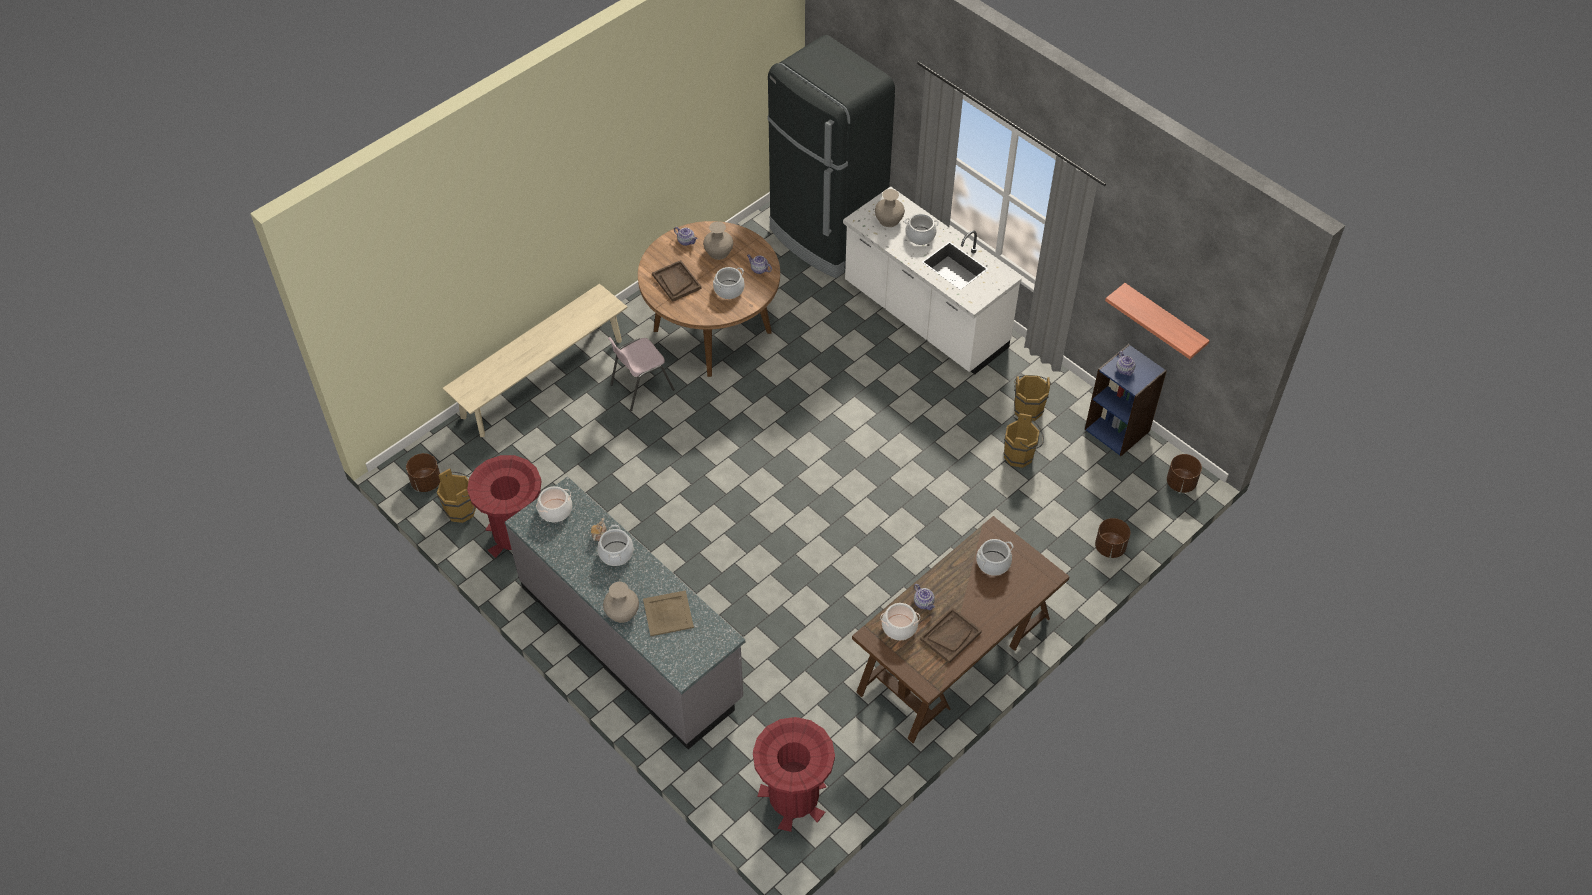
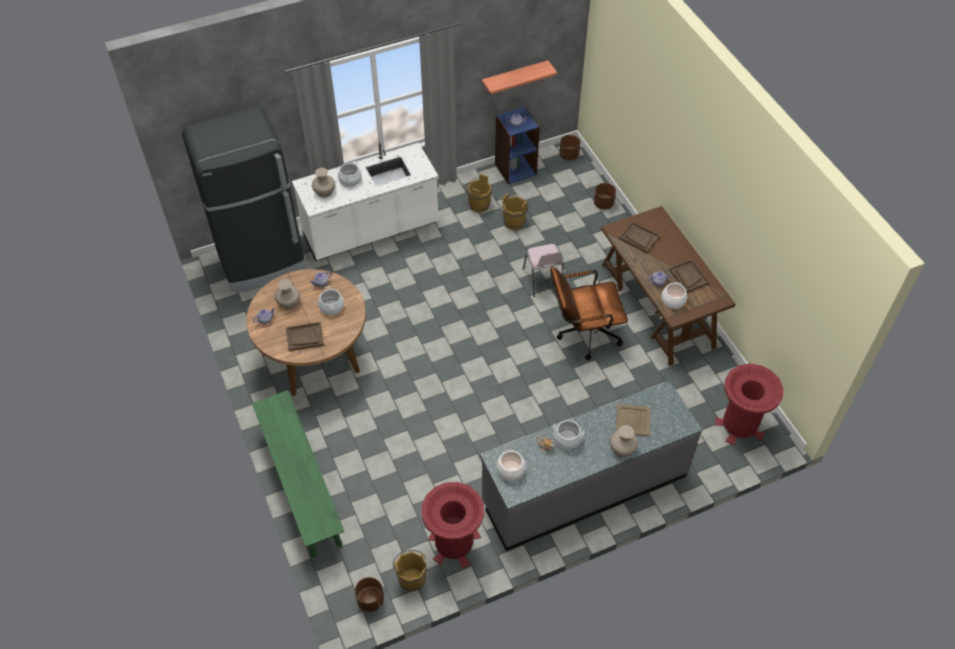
camera: 70 degrees left, 0 degrees up
beige bench [442,284,627,437] -> green bench [252,390,344,558]
pink chair [608,337,675,411] -> pink chair moved to [523,244,564,297]
cooking pot [976,539,1014,576] -> brown tray [619,221,660,253]
none -> brown office chair [550,266,628,360]

